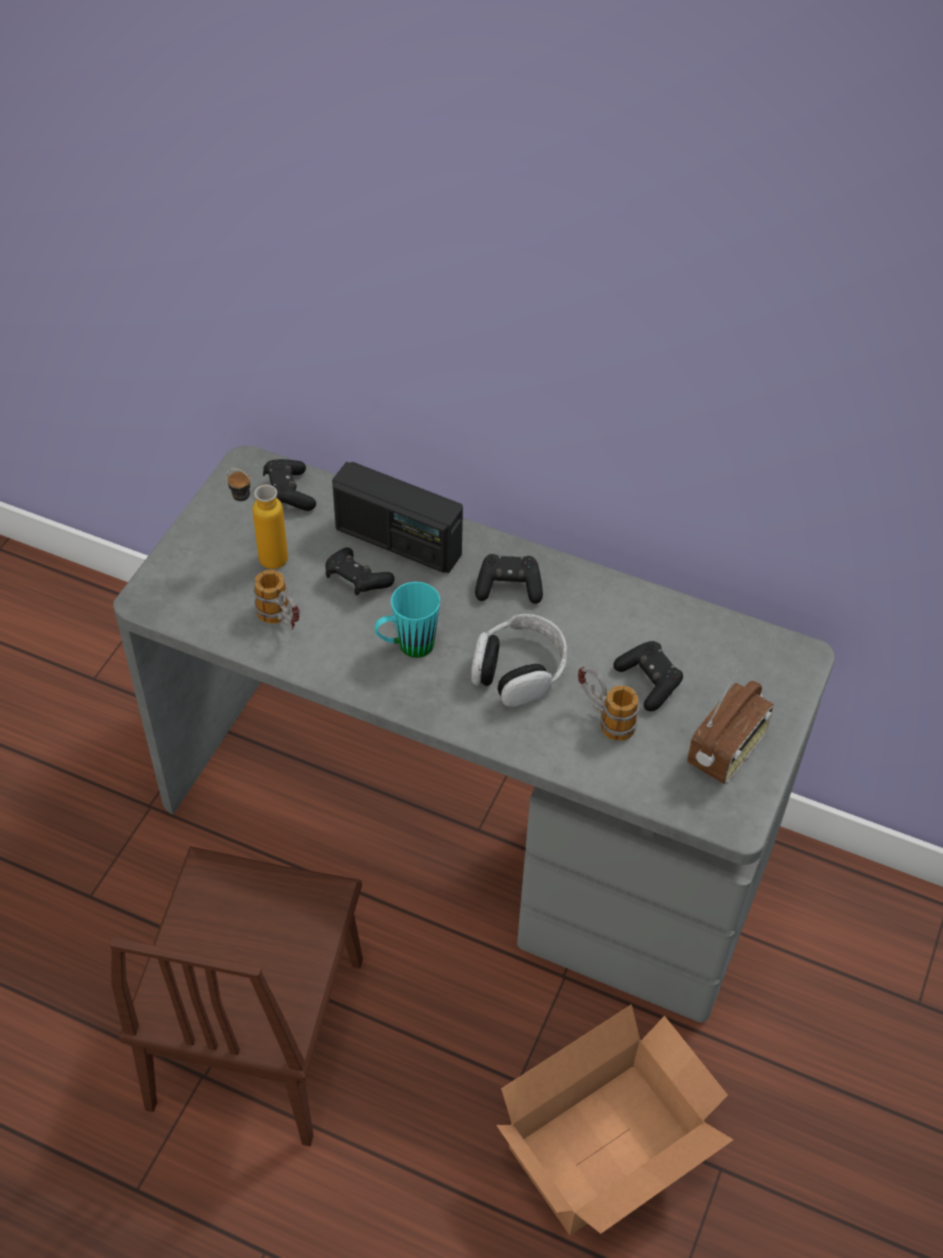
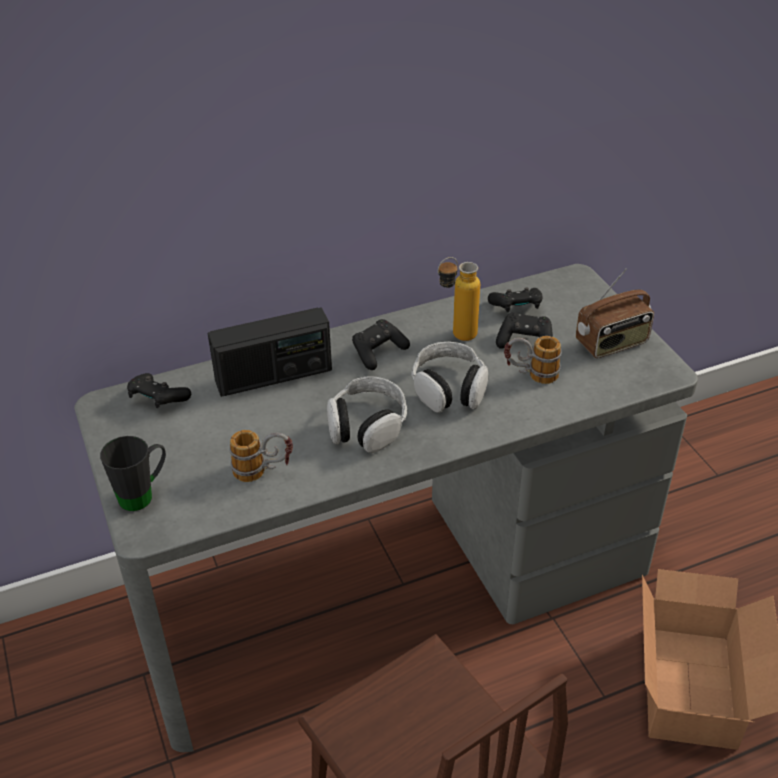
camera: 45 degrees left, 10 degrees down
bottle [227,469,288,569] -> bottle moved to [438,257,480,341]
black game controller [325,548,395,595] -> black game controller moved to [488,287,543,312]
turquoise mug [375,582,440,658] -> headphones [327,377,407,453]
radio [687,671,774,784] -> radio turned 75 degrees clockwise [576,268,654,358]
none -> black mug [100,436,166,511]

